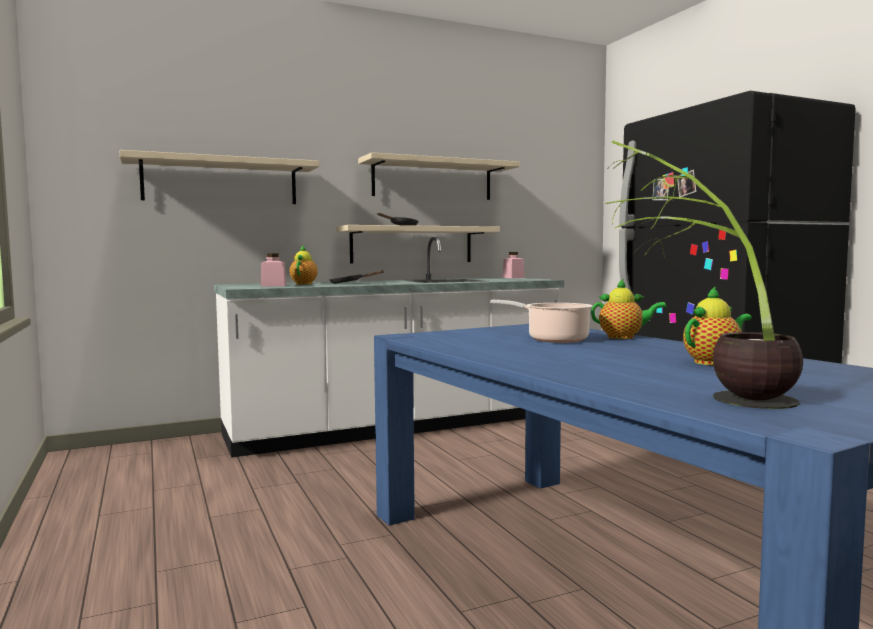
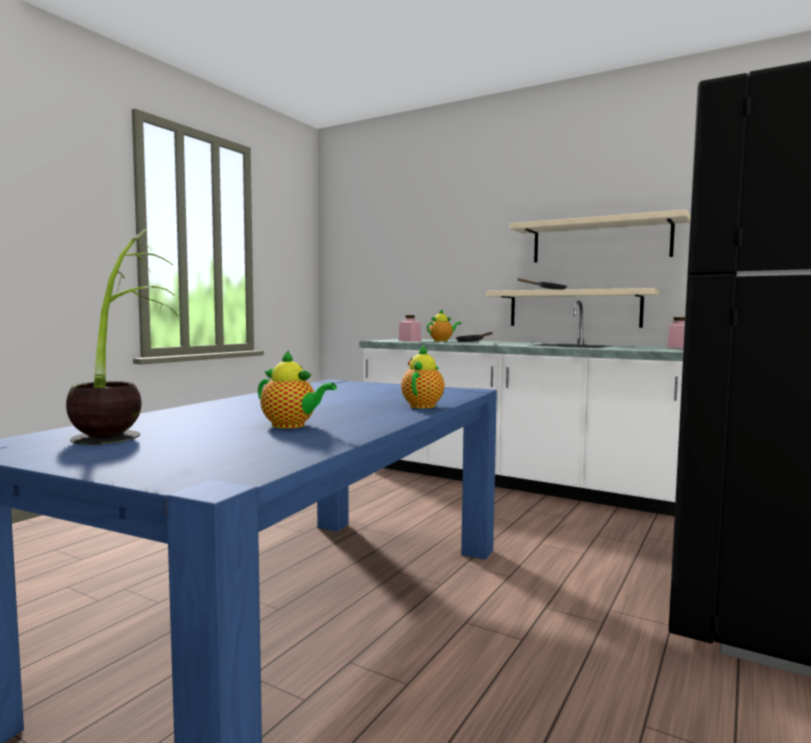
camera: 55 degrees right, 0 degrees up
beige shelf [119,150,319,204] -> none
cooking pot [490,300,593,343] -> none
teapot [591,279,667,339] -> teapot turned 135 degrees counterclockwise [401,345,444,408]

